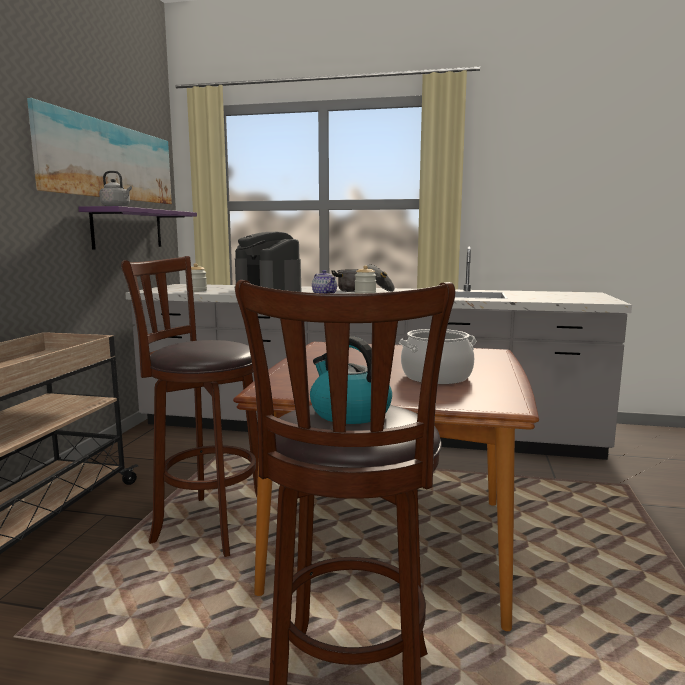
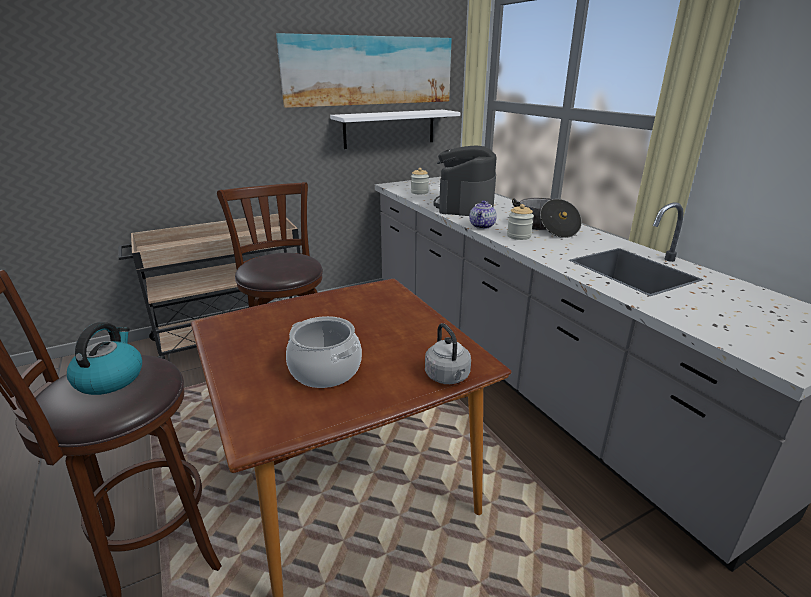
camera: 50 degrees right, 15 degrees up
purple shelf [78,206,197,250] -> white shelf [330,110,460,149]
grey kettle [99,171,132,206] -> grey kettle moved to [425,323,471,384]

